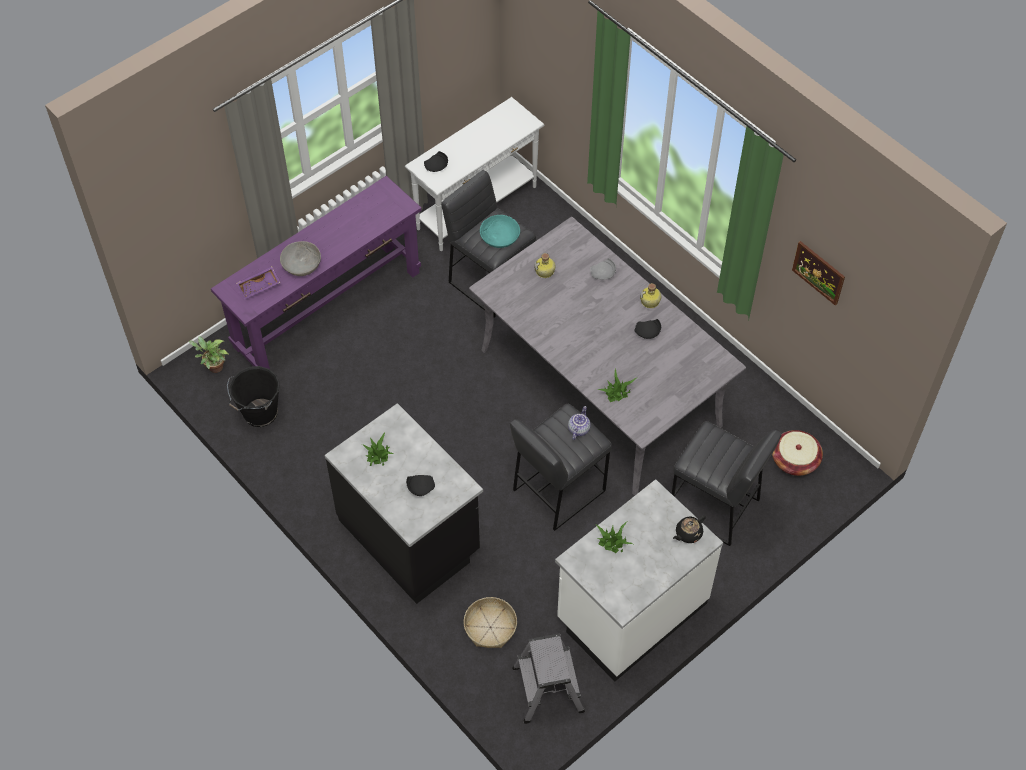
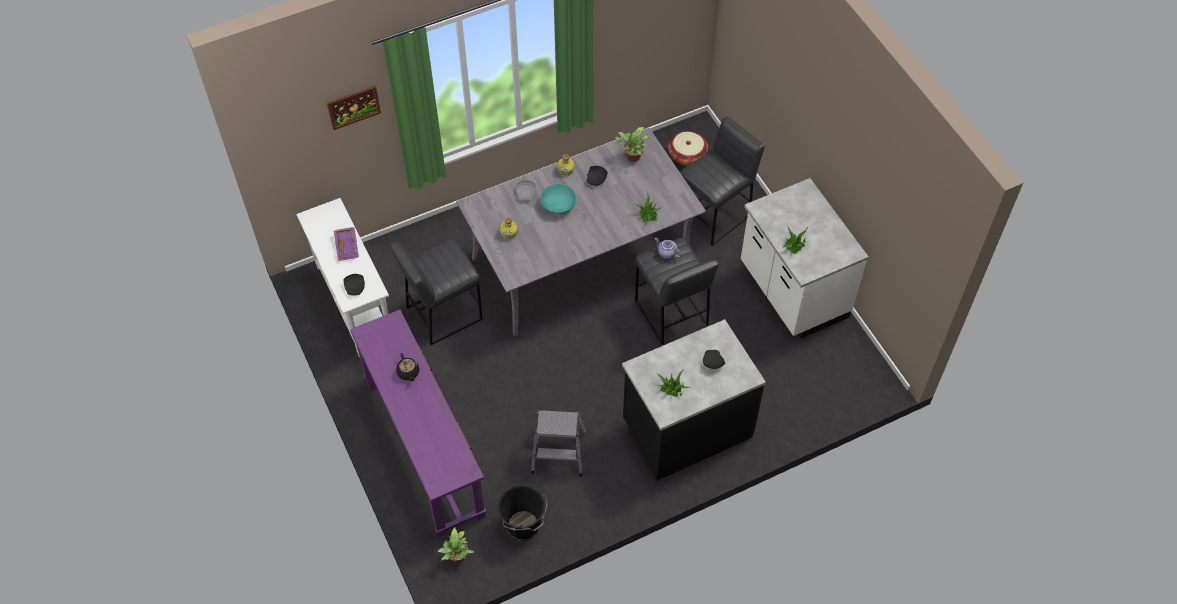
camera: 75 degrees left, 0 degrees up
purple tray [236,266,281,300] -> purple tray moved to [334,227,359,261]
grey bowl [280,241,321,276] -> none
basket [464,597,517,648] -> none
turquoise bowl [480,215,520,248] -> turquoise bowl moved to [540,184,576,214]
grey step ladder [512,633,585,724] -> grey step ladder moved to [531,410,586,477]
black teapot [673,515,706,543] -> black teapot moved to [396,353,420,381]
picture [792,241,845,306] -> picture moved to [327,86,381,130]
none -> potted plant [614,127,649,162]

